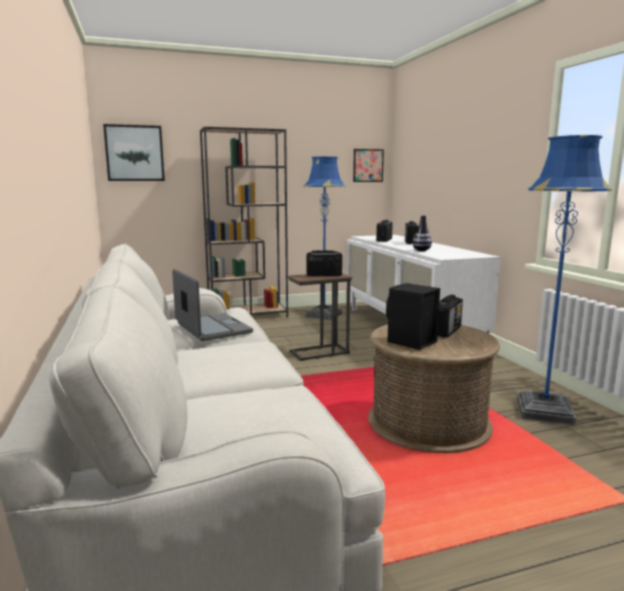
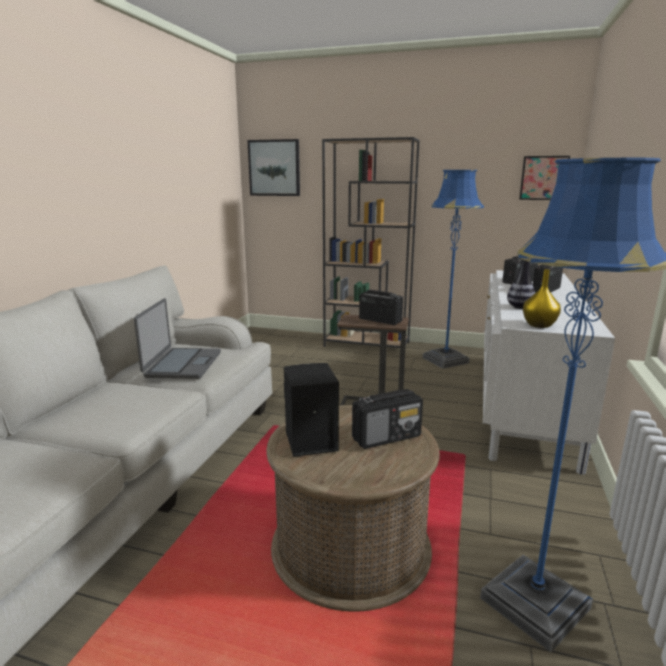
camera: 35 degrees right, 5 degrees up
none -> yellow vase [523,269,561,328]

